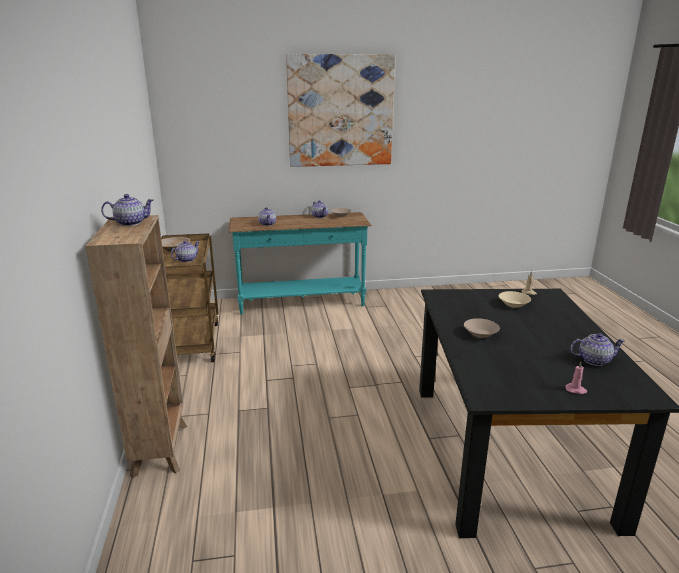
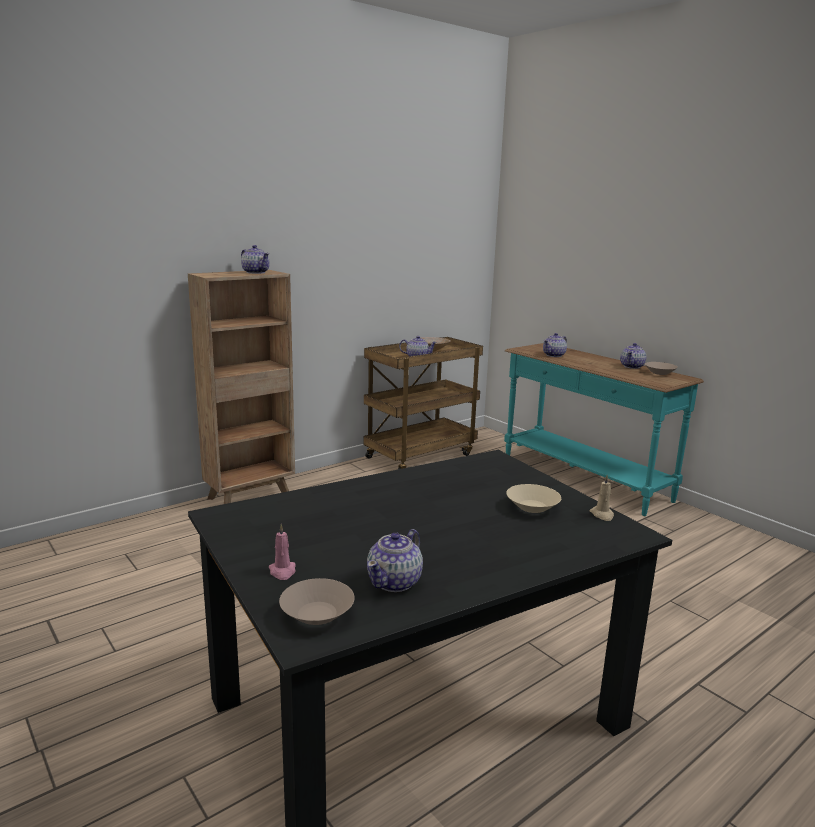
camera: 60 degrees right, 5 degrees down
picture [286,54,395,167] -> none
beige bowl [464,318,500,338] -> beige bowl moved to [279,578,355,625]
teapot [570,333,625,366] -> teapot turned 60 degrees clockwise [367,529,423,592]

